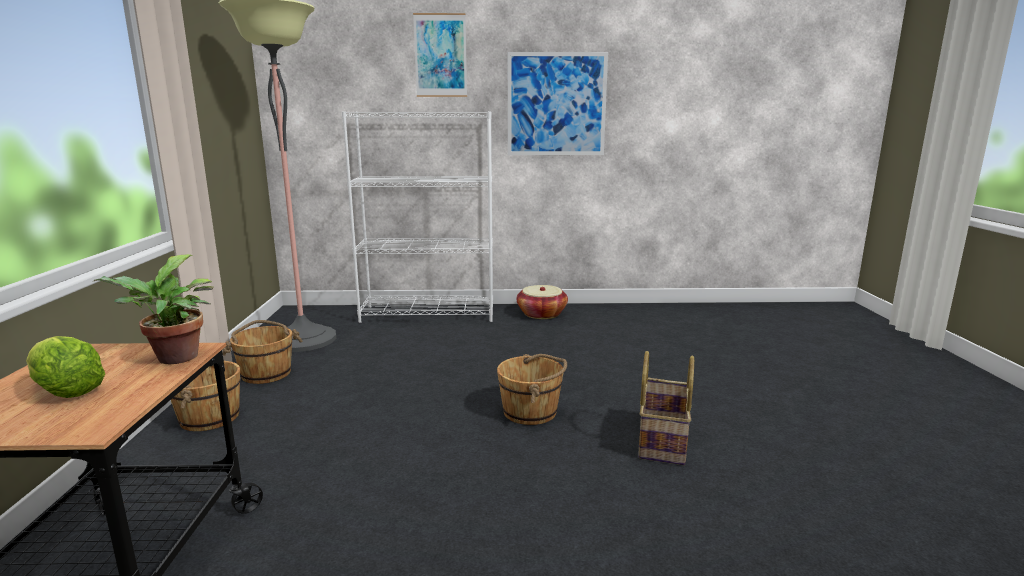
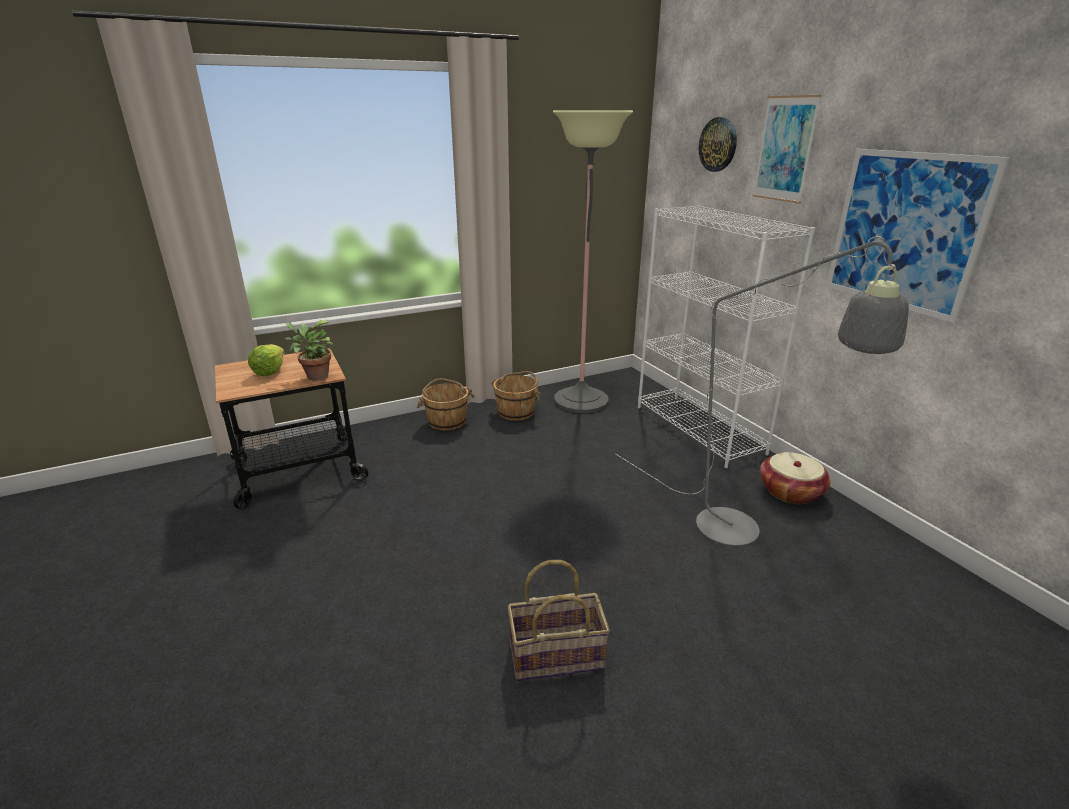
camera: 65 degrees right, 10 degrees up
brown bucket [497,354,567,425] -> none
none -> grey floor lamp [616,236,909,546]
none -> wall clock [699,117,737,172]

